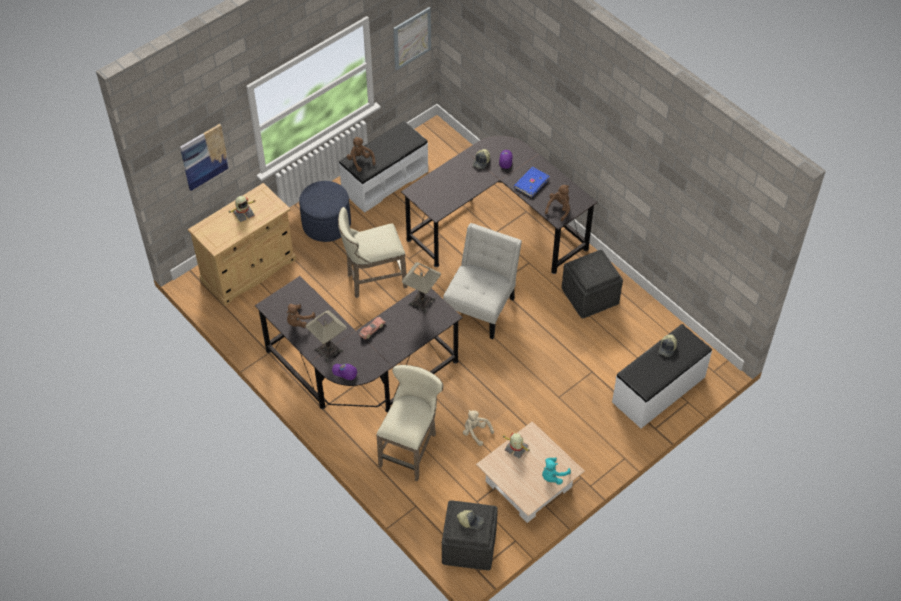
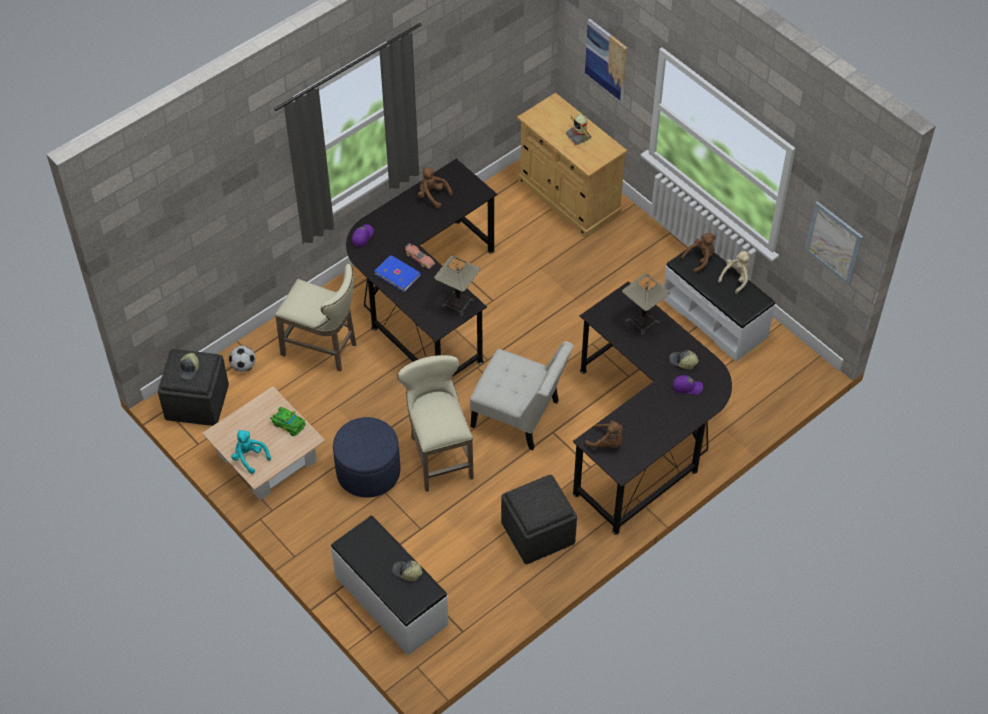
camera: 90 degrees right, 0 degrees up
blue ottoman [299,181,351,242] -> blue ottoman moved to [333,417,400,497]
table lamp [305,310,347,363] -> table lamp moved to [622,273,670,335]
beige stool [338,207,408,298] -> beige stool moved to [398,355,474,492]
beige plush toy [463,410,494,446] -> beige plush toy moved to [718,251,750,294]
toy robot [503,433,530,459] -> green toy car [270,407,306,436]
blue book [514,167,550,198] -> blue book moved to [375,255,421,292]
none -> football [229,346,255,372]

